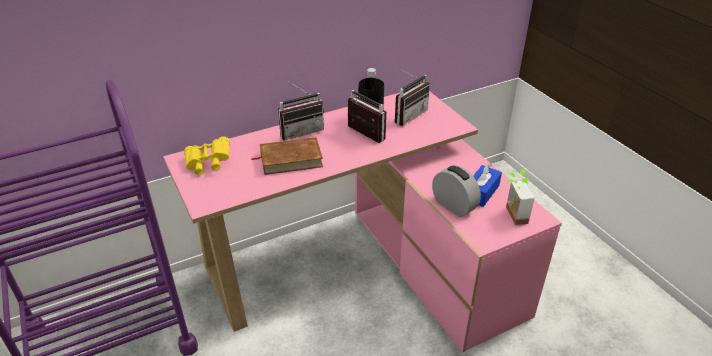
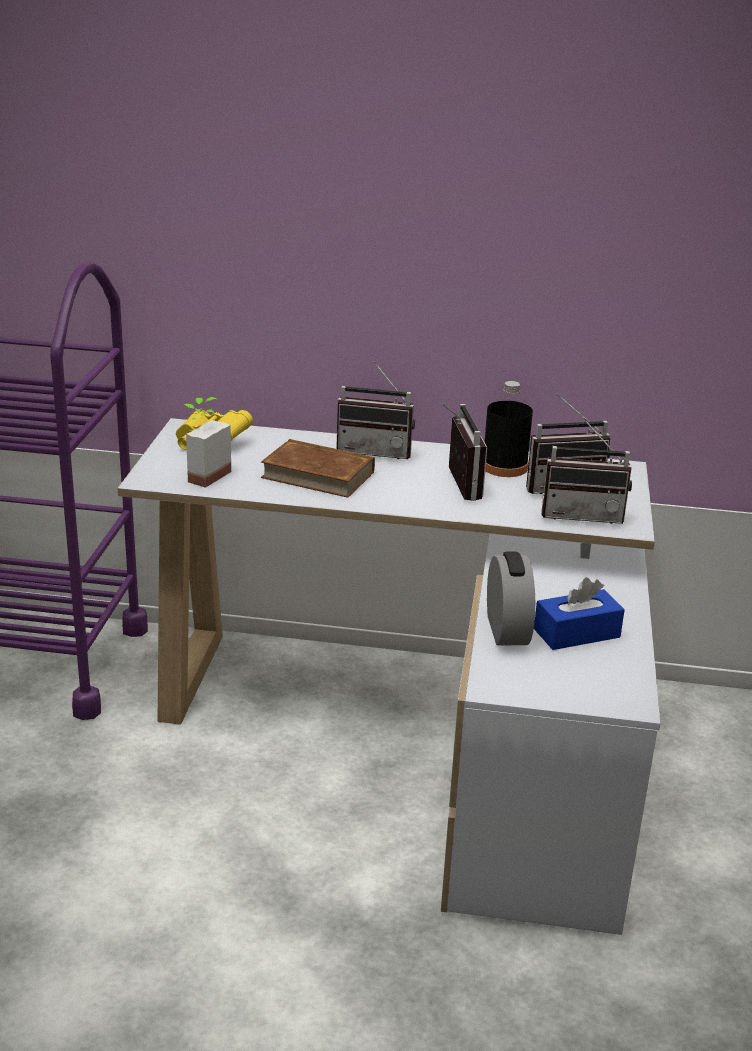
camera: 35 degrees right, 10 degrees down
pink desk [163,91,562,353] -> white desk [117,418,661,935]
potted plant [506,170,534,225] -> potted plant moved to [184,397,231,488]
none -> radio [541,418,632,524]

